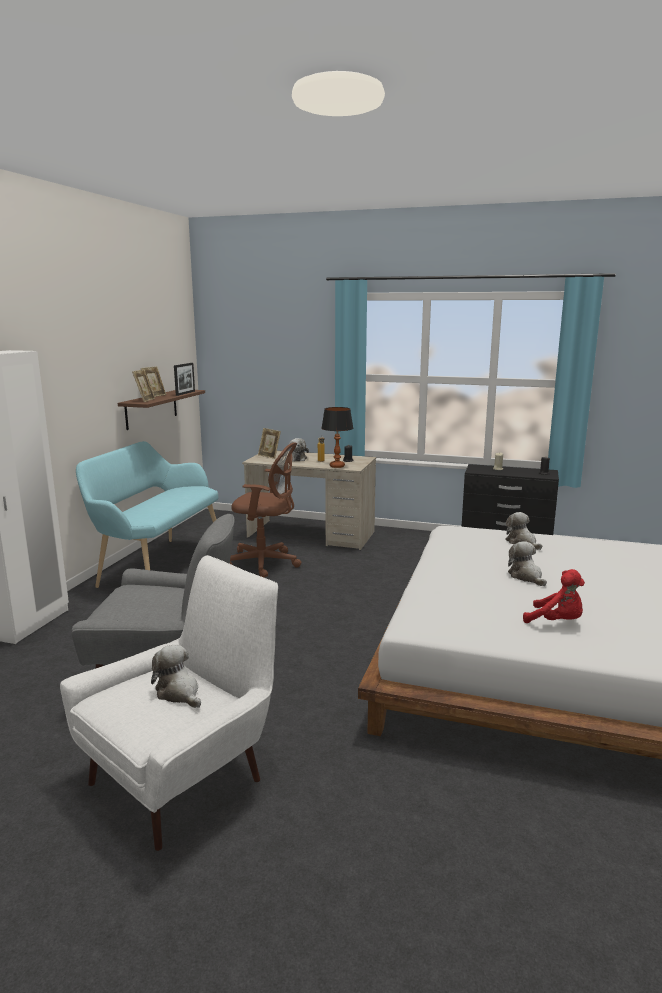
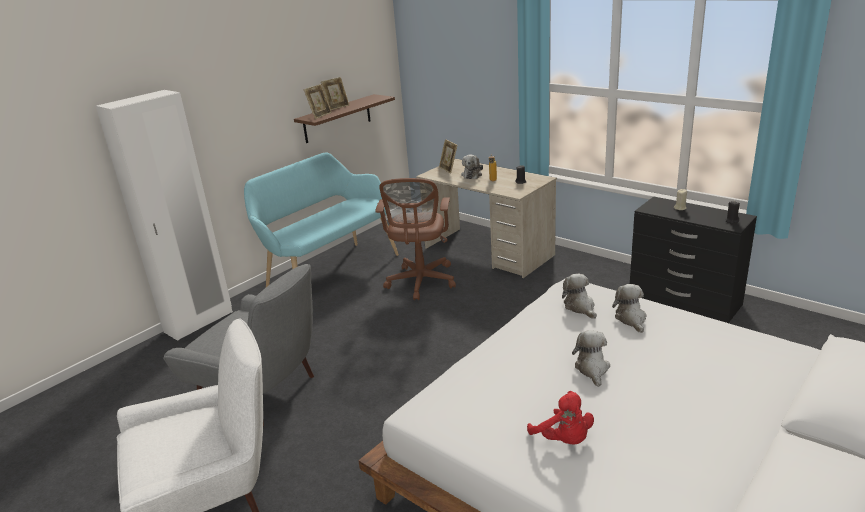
camera: 25 degrees right, 10 degrees up
plush toy [151,645,201,708] -> plush toy moved to [562,274,597,319]
picture frame [174,363,195,396] -> none
brown office chair [230,442,301,578] -> brown office chair turned 60 degrees clockwise [375,178,456,300]
table lamp [321,407,353,468] -> none

